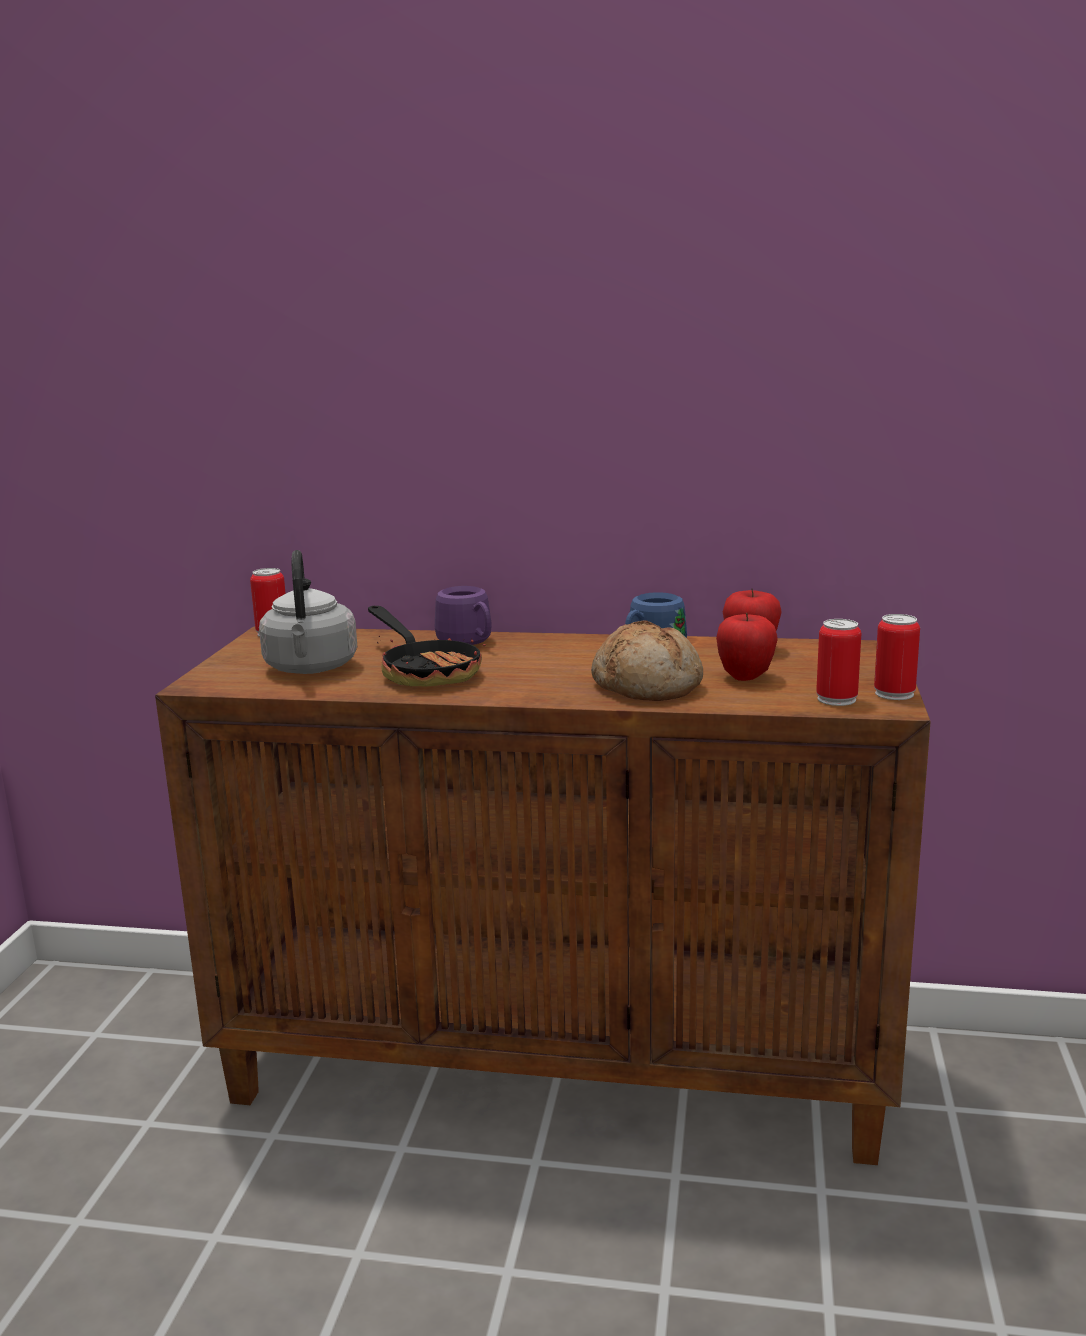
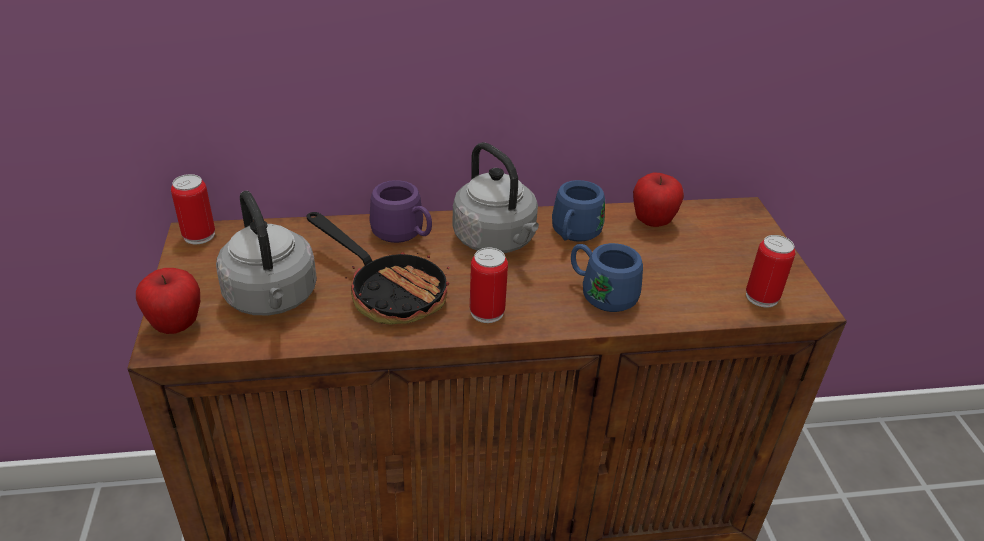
camera: 20 degrees left, 20 degrees up
bread [591,621,703,701] -> blue mug [571,243,643,312]
apple [716,613,778,681] -> apple moved to [136,268,200,334]
can [874,614,920,700] -> can moved to [470,248,508,323]
none -> grey kettle [453,142,539,253]

